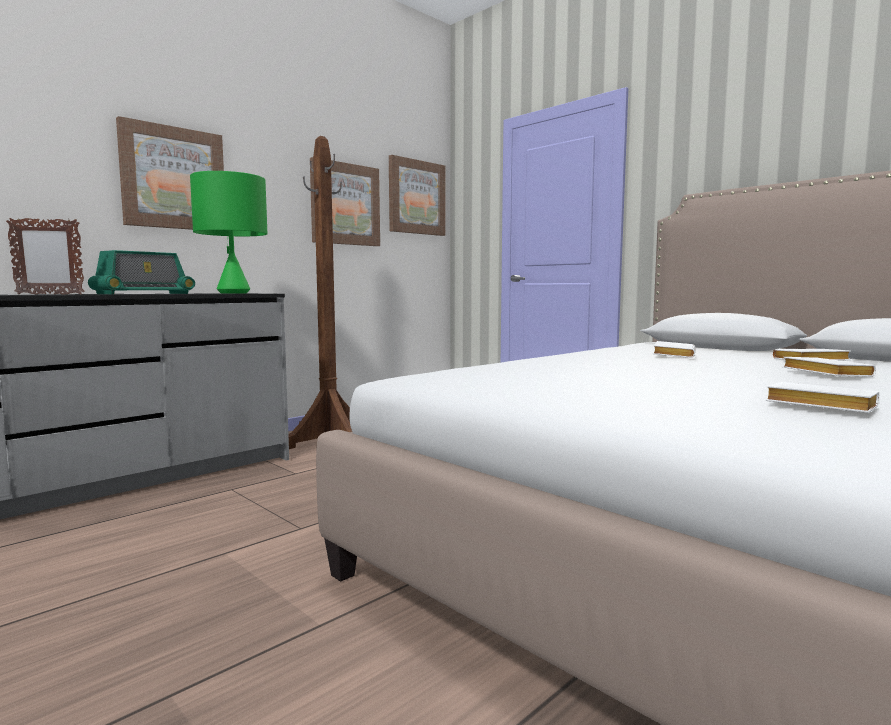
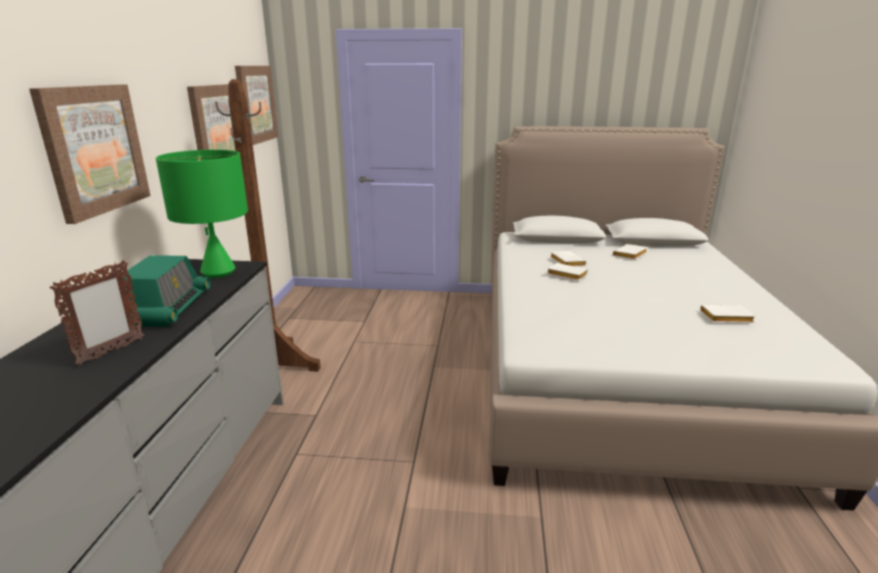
camera: 40 degrees left, 15 degrees up
white book [782,357,876,377] -> white book moved to [547,263,588,281]

